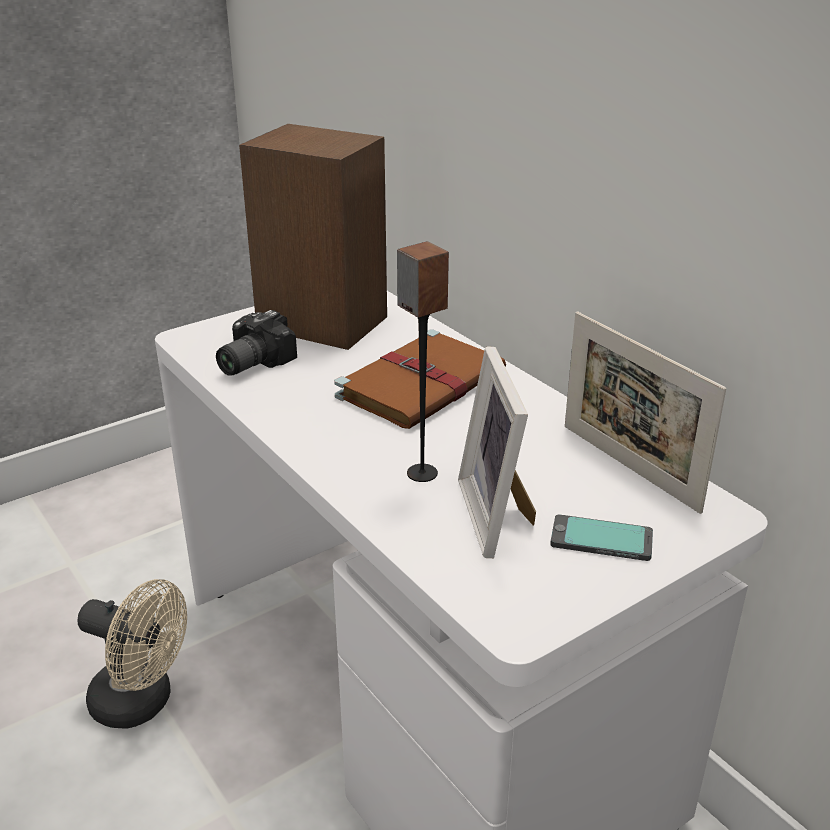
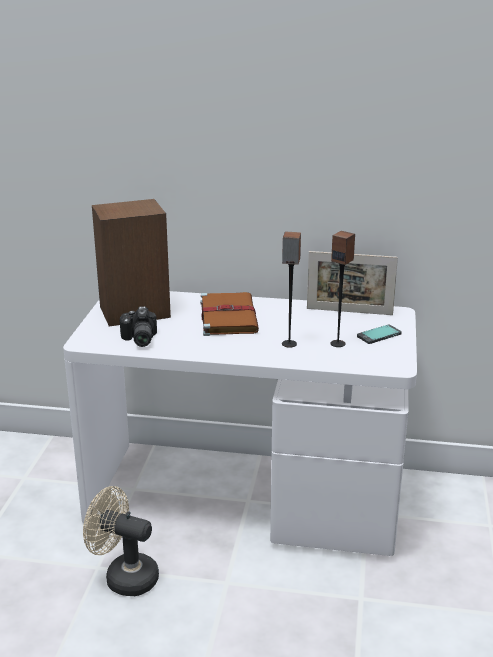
camera: 45 degrees left, 5 degrees down
beige fan [77,579,187,729] -> beige fan turned 135 degrees counterclockwise [83,486,159,596]
picture frame [458,347,536,558] -> speaker [330,231,355,347]

